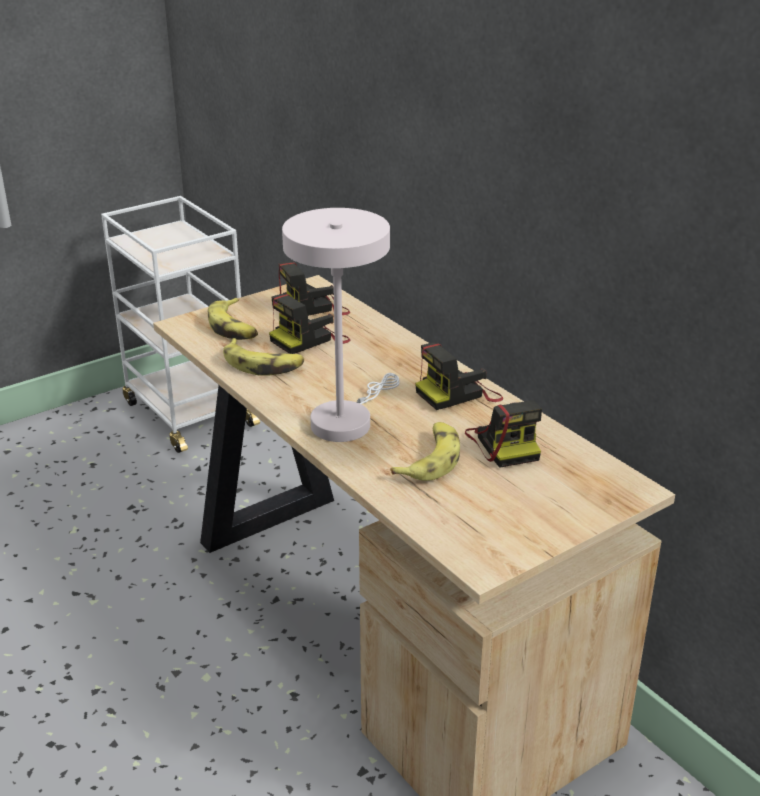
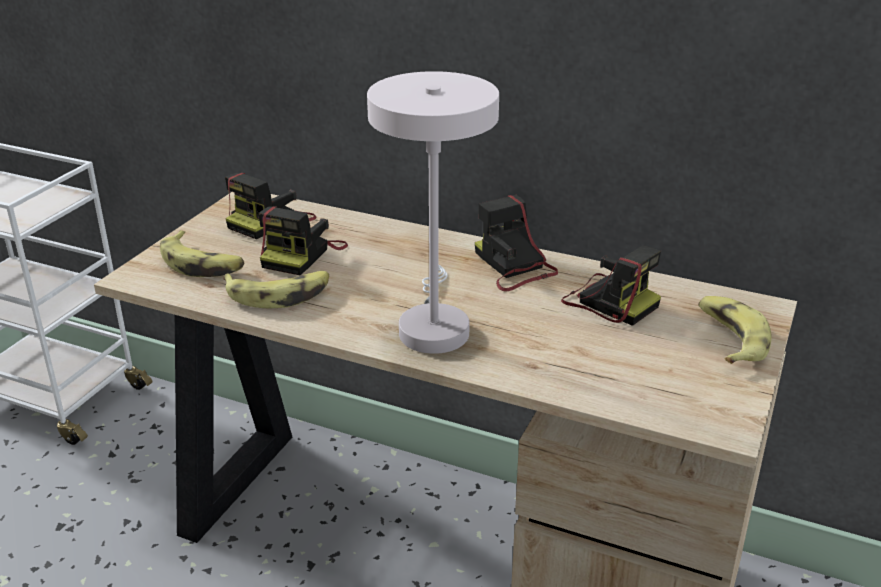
camera: 30 degrees left, 0 degrees up
banana [390,422,460,481] -> banana moved to [698,296,772,364]
camera [415,343,503,410] -> camera turned 120 degrees clockwise [475,195,558,292]

